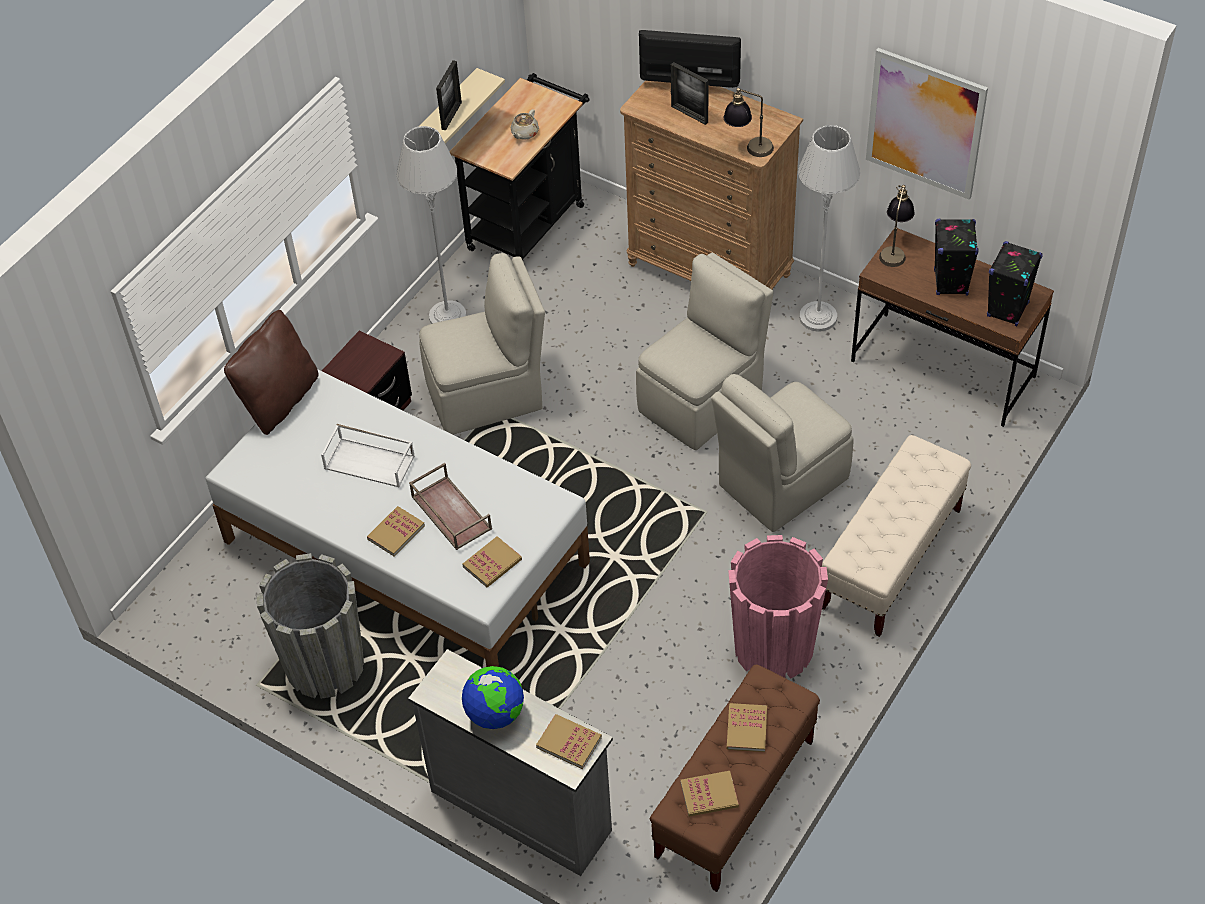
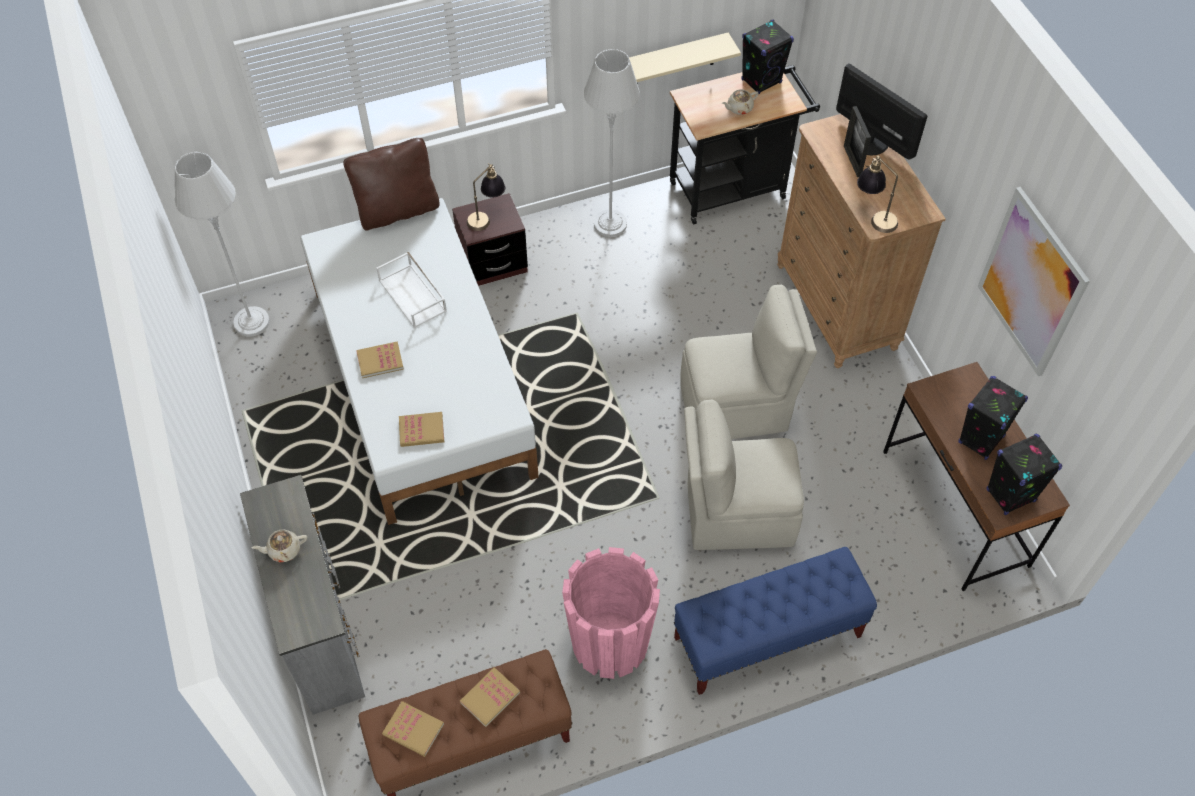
camera: 35 degrees right, 5 degrees up
grey planter [256,553,364,699] -> none
brown tray [409,463,492,550] -> none
beige chair [419,253,545,435] -> none
picture frame [436,60,462,131] -> none
globe [462,666,524,729] -> beige teapot [252,530,307,562]
book [536,714,602,769] -> none
grey floor lamp [798,125,860,332] -> grey floor lamp moved to [175,152,270,337]
beige bench [822,435,971,637] -> blue bench [674,547,877,695]
table lamp [879,185,915,267] -> table lamp moved to [467,163,505,231]
none -> black speaker [742,19,794,95]

